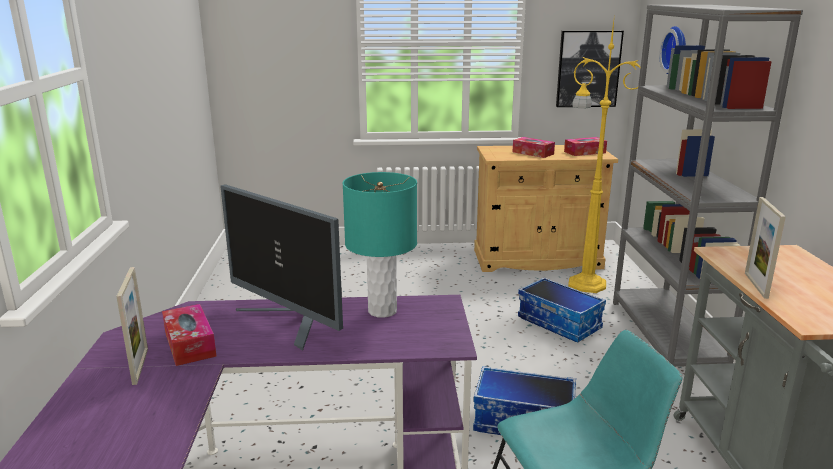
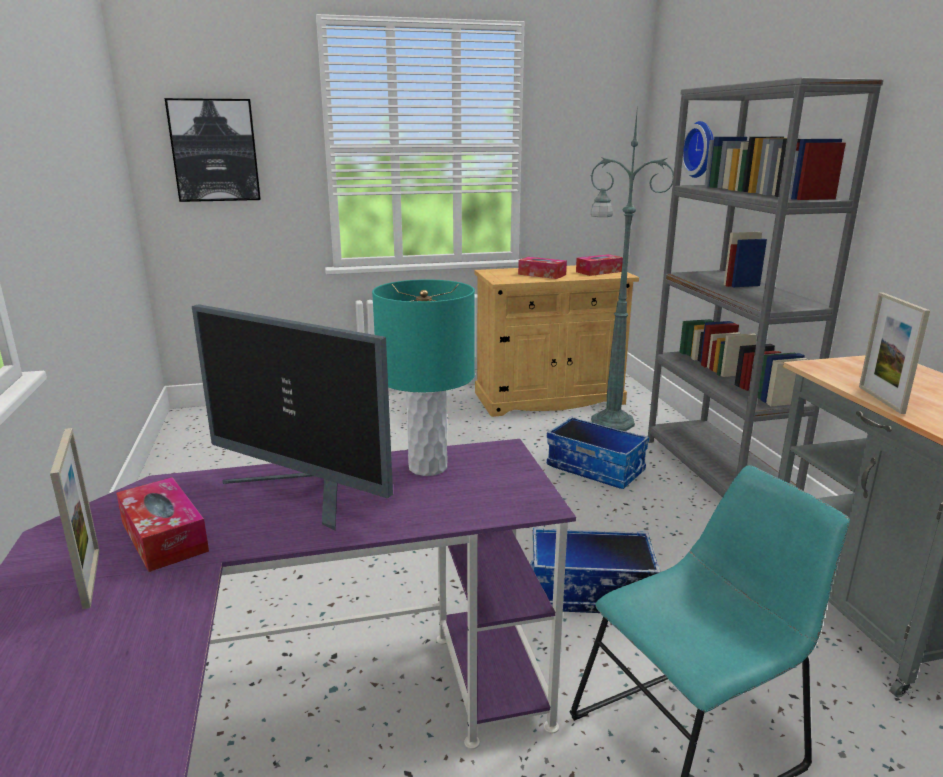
camera: 10 degrees left, 0 degrees up
picture [556,31,624,107] -> picture moved to [165,98,261,202]
yellow floor lamp [568,21,640,293] -> green floor lamp [590,113,674,431]

